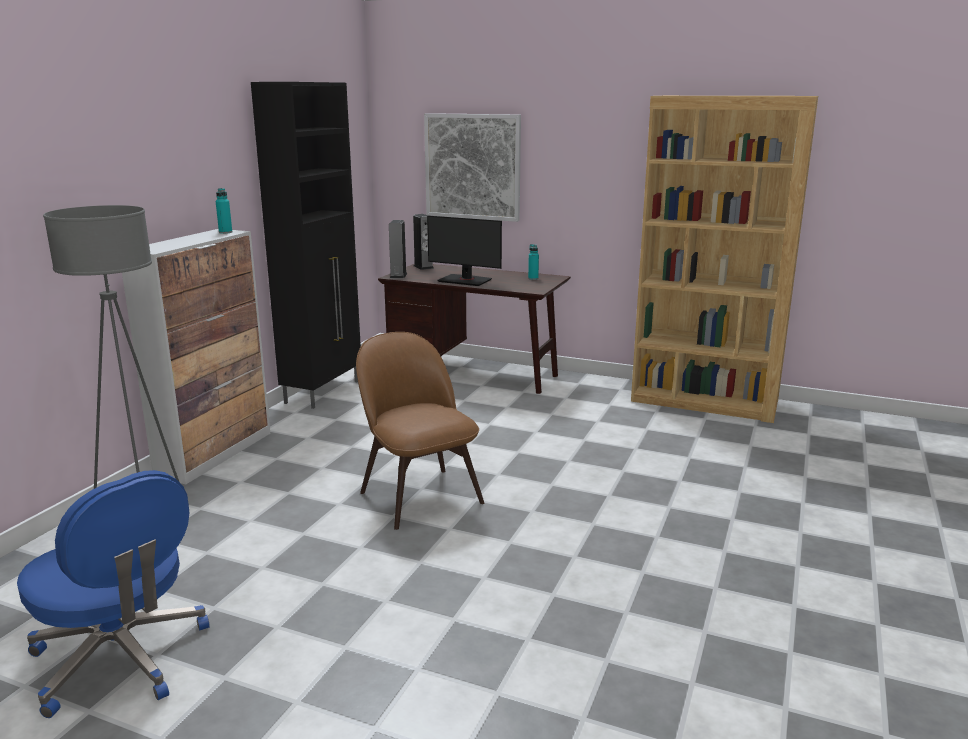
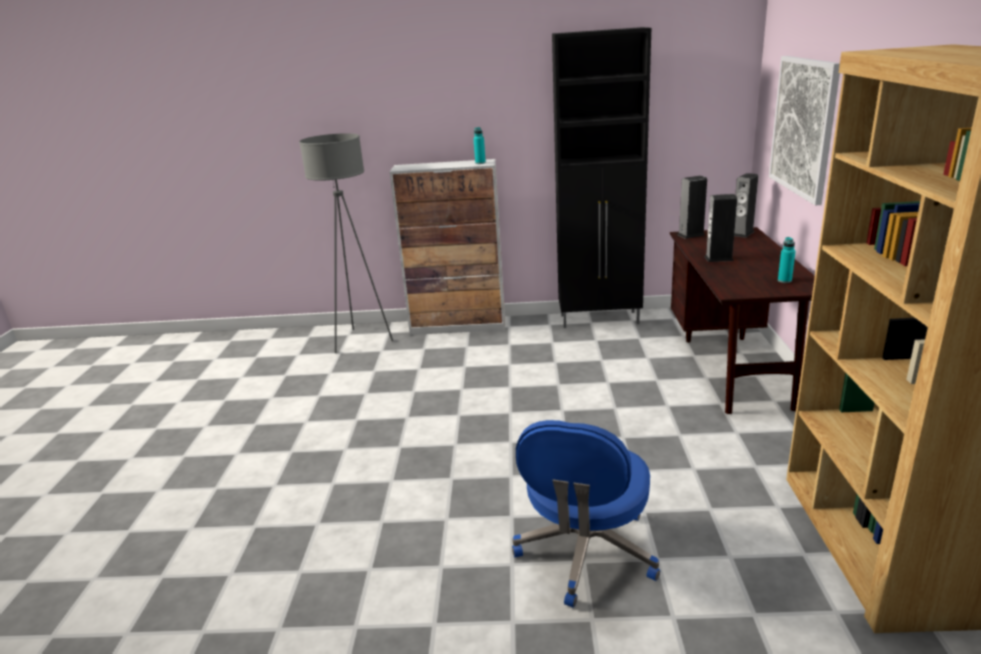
camera: 70 degrees right, 5 degrees up
blue office chair [17,470,209,718] -> blue office chair moved to [512,420,660,608]
brown chair [356,332,484,530] -> none
monitor [427,216,502,286] -> speaker [704,194,737,262]

